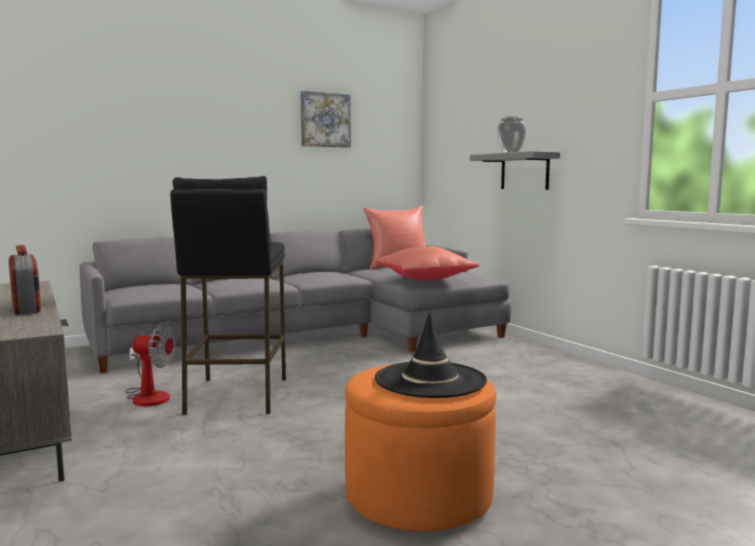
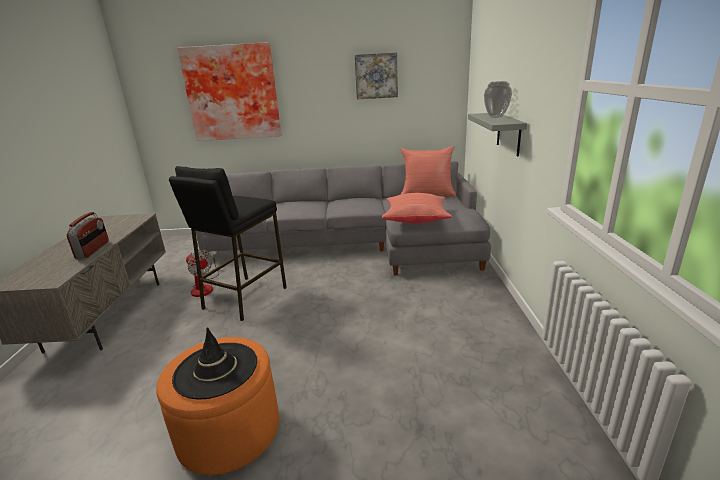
camera: 30 degrees right, 15 degrees up
none -> picture [177,42,281,141]

